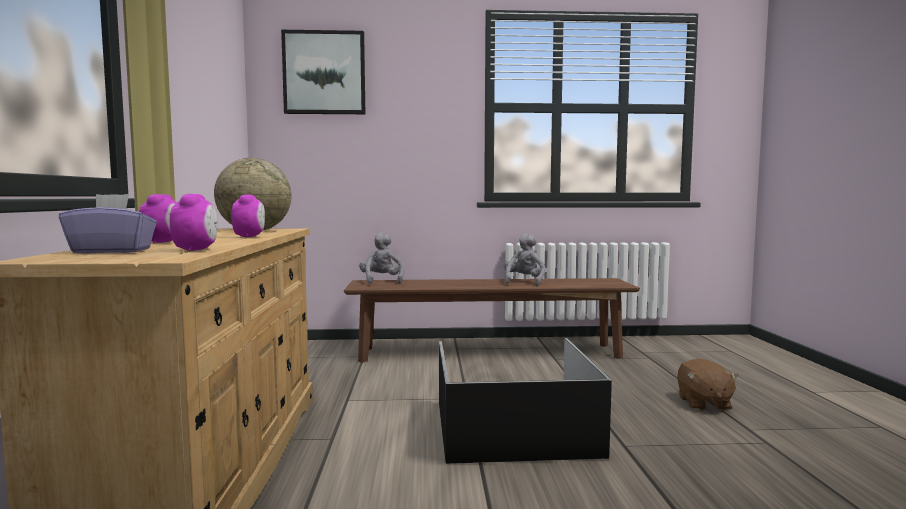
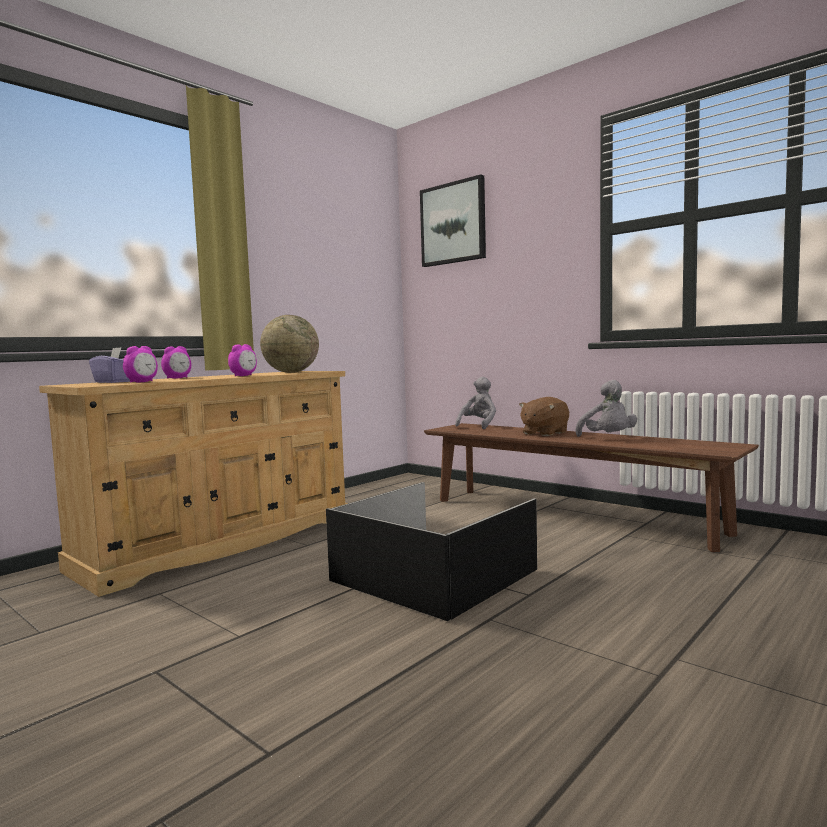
camera: 45 degrees right, 0 degrees up
grey plush toy [504,233,545,287] -> grey plush toy turned 105 degrees clockwise [575,380,637,437]
brown plush toy [677,358,739,411] -> brown plush toy moved to [519,397,569,436]

